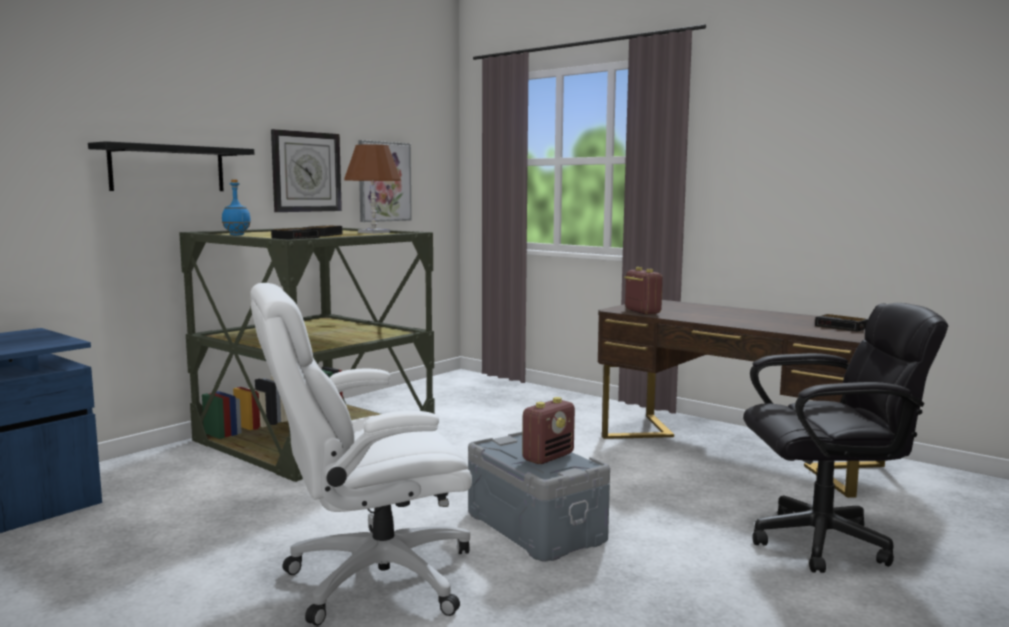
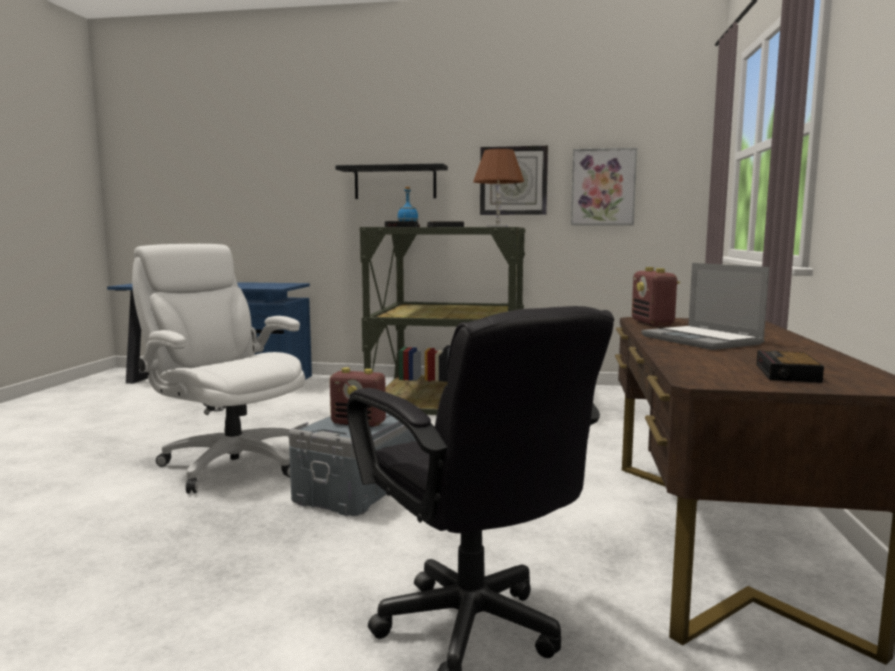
camera: 60 degrees right, 0 degrees up
radio [624,267,663,314] -> radio turned 135 degrees clockwise [632,267,680,326]
none -> laptop [641,263,769,350]

